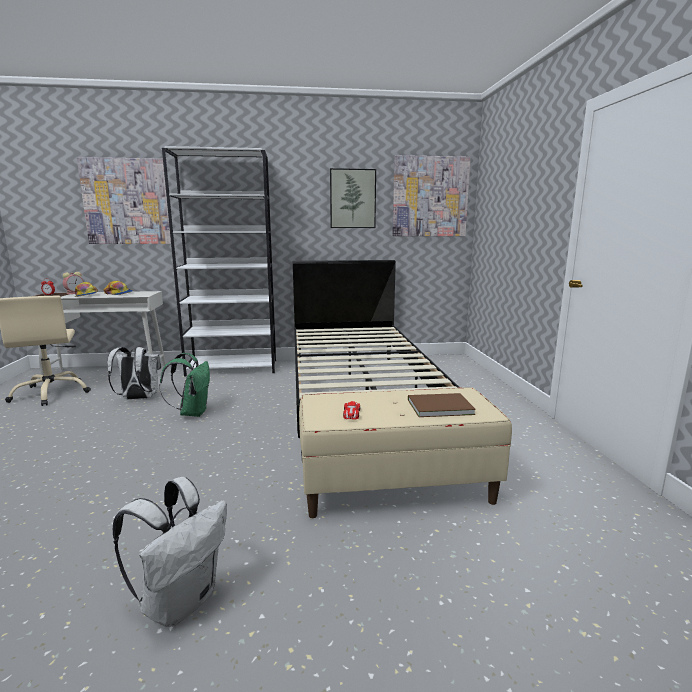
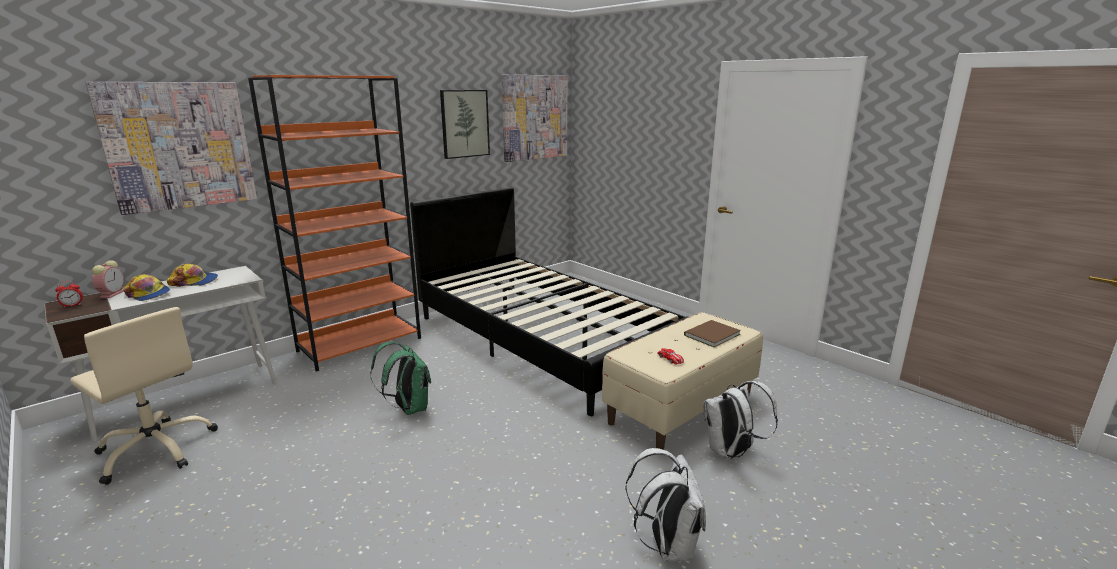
camera: 35 degrees left, 5 degrees up
white backpack [107,347,161,399] -> white backpack moved to [703,381,778,460]
white bookcase [162,146,276,377] -> orange bookcase [248,75,421,372]

